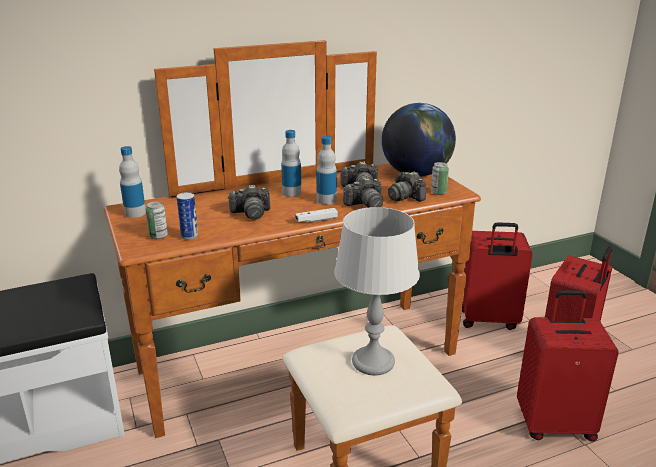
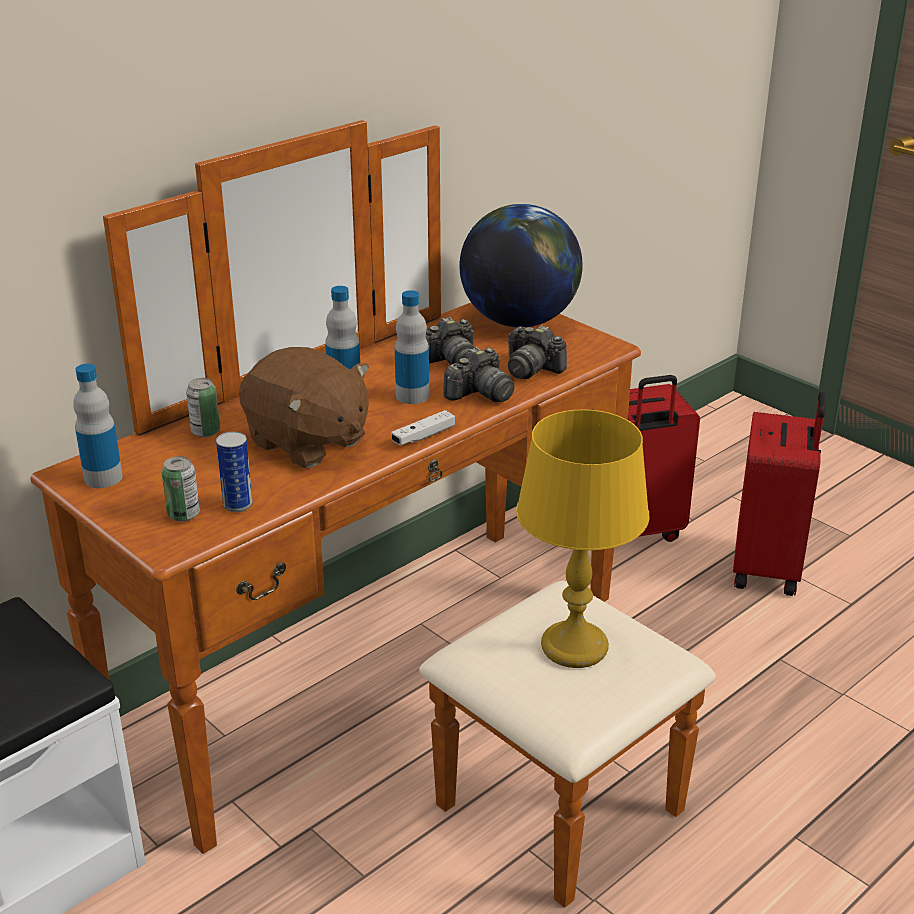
camera: 20 degrees left, 5 degrees up
camera [227,184,270,220] -> brown plush toy [239,347,369,468]
grey table lamp [334,207,420,375] -> yellow table lamp [516,409,650,668]
can [431,162,449,195] -> can moved to [186,378,220,437]
red suitcase [517,290,619,442] -> none

